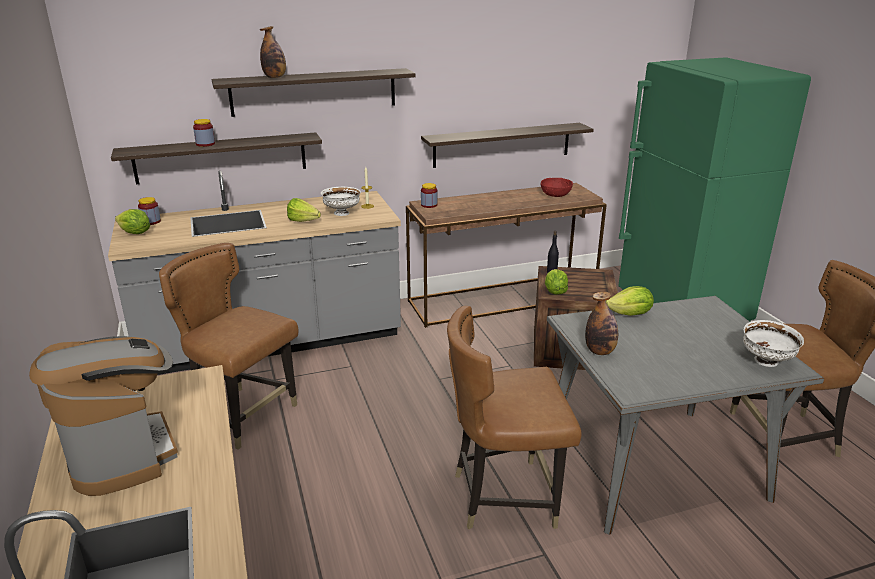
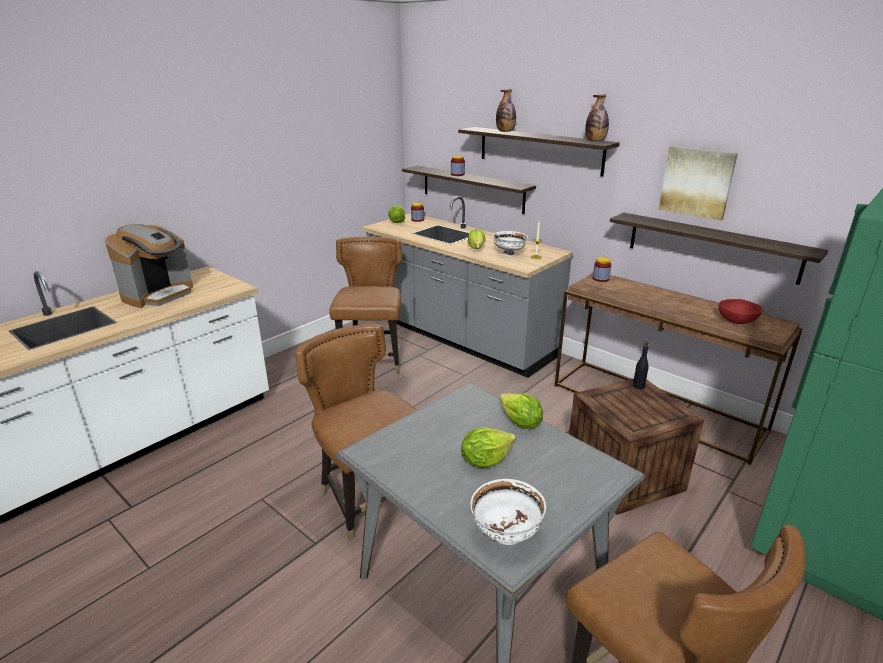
camera: 60 degrees right, 0 degrees up
lettuce [545,269,568,295] -> lettuce moved to [461,427,516,468]
bottle [585,292,618,355] -> bottle moved to [585,94,609,142]
none -> picture [659,146,738,220]

